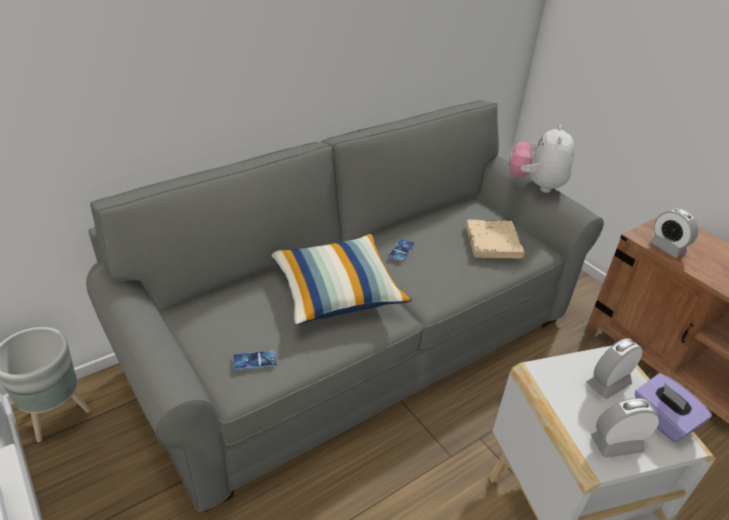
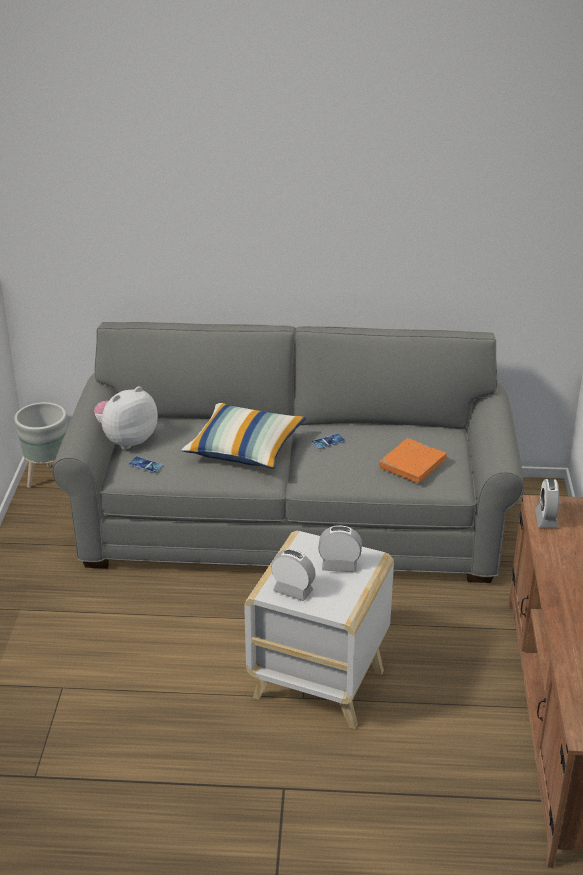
camera: 40 degrees right, 5 degrees down
beige book [466,220,524,259] -> orange book [379,438,447,483]
plush toy [509,125,574,193] -> plush toy moved to [94,386,158,449]
purple tissue box [635,373,712,442] -> none

